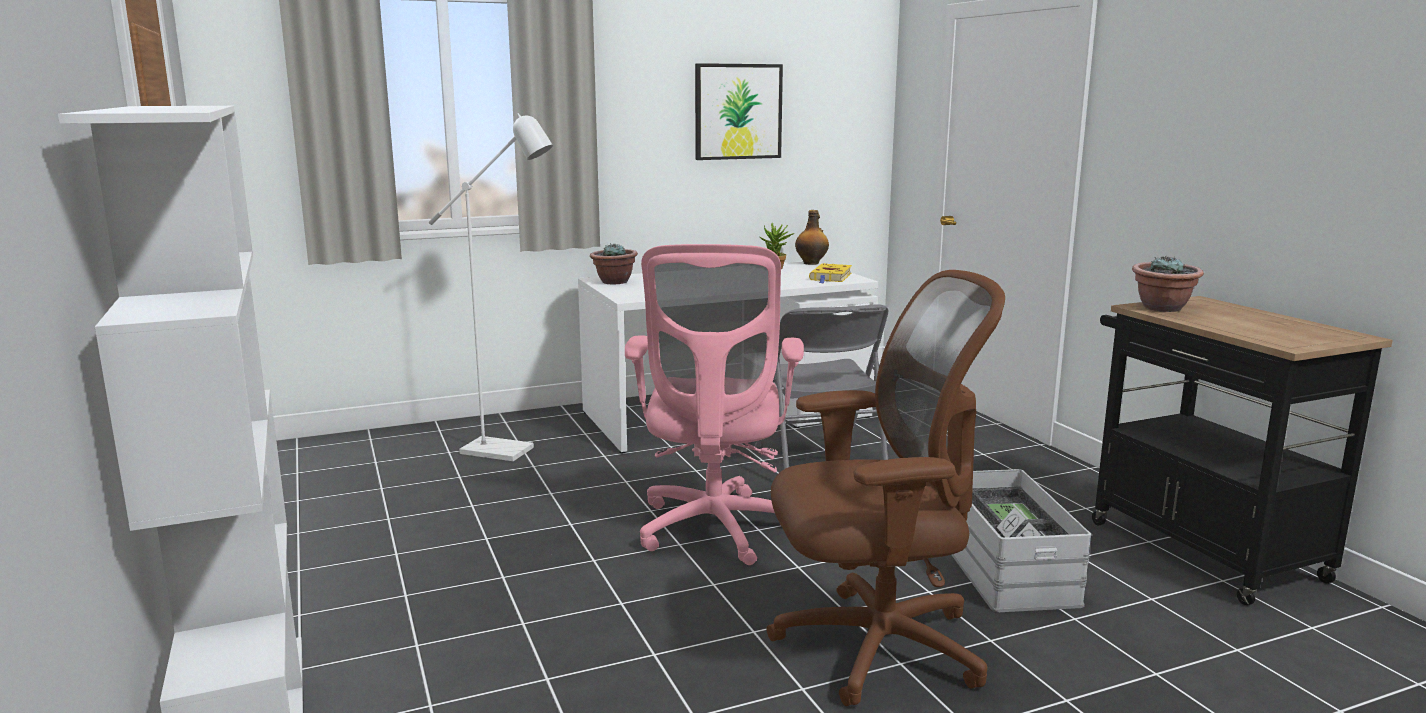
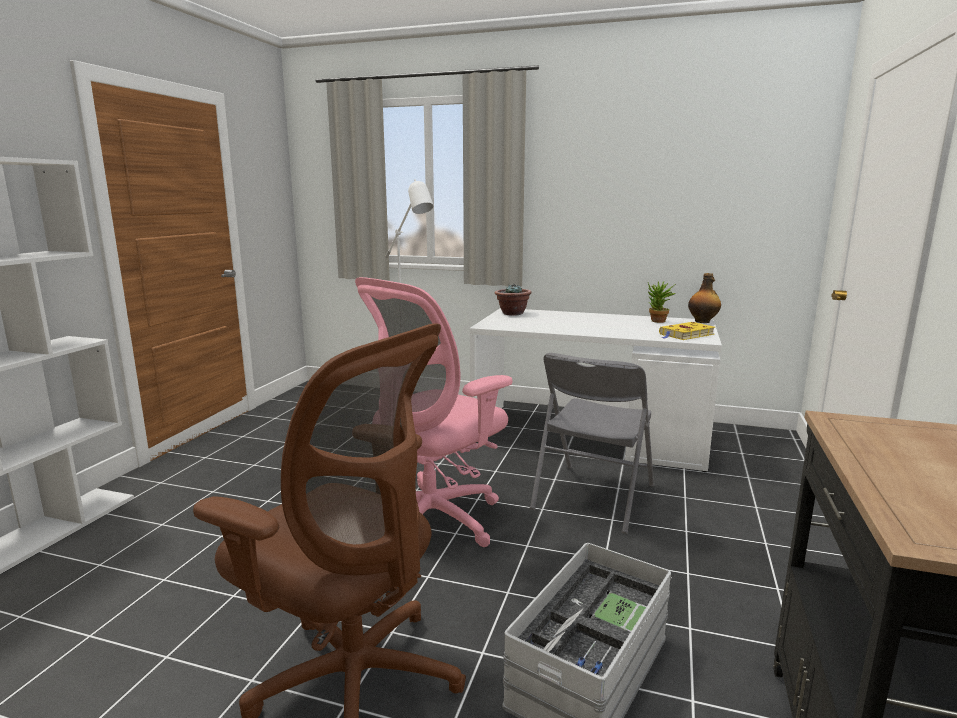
camera: 40 degrees right, 0 degrees up
picture [695,63,783,160] -> none
potted plant [1132,255,1204,312] -> none

